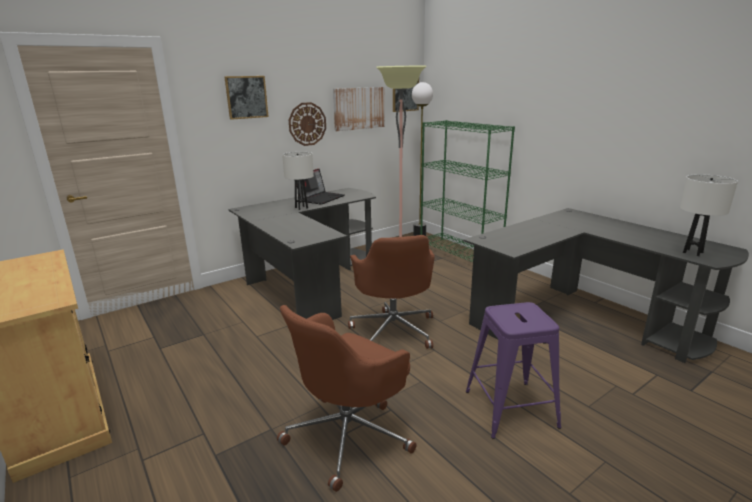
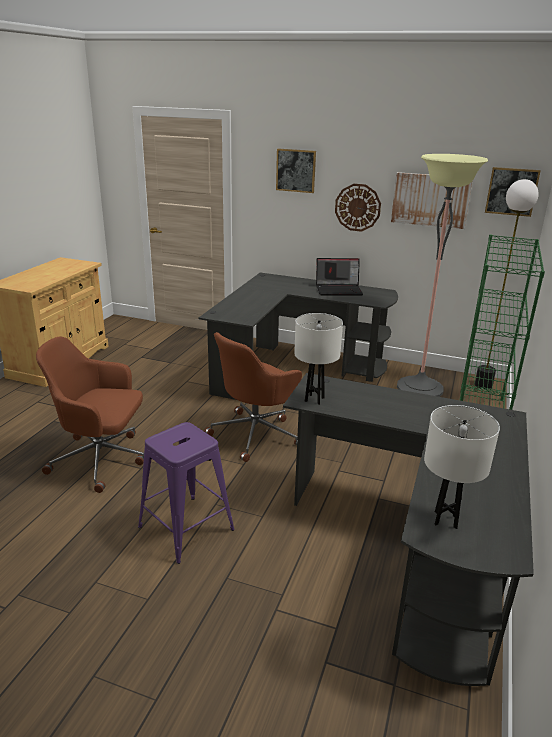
camera: 55 degrees right, 5 degrees up
white table lamp [282,152,314,210] -> white table lamp moved to [294,313,343,405]

